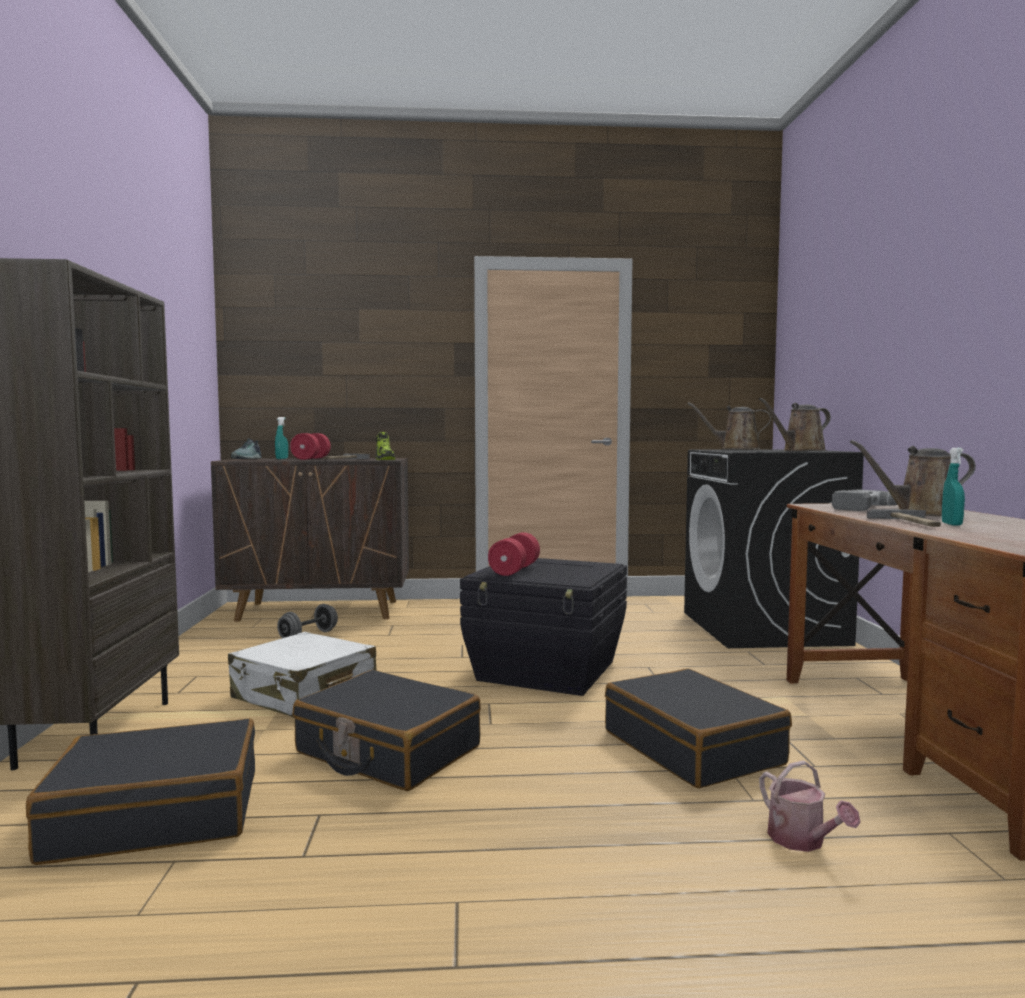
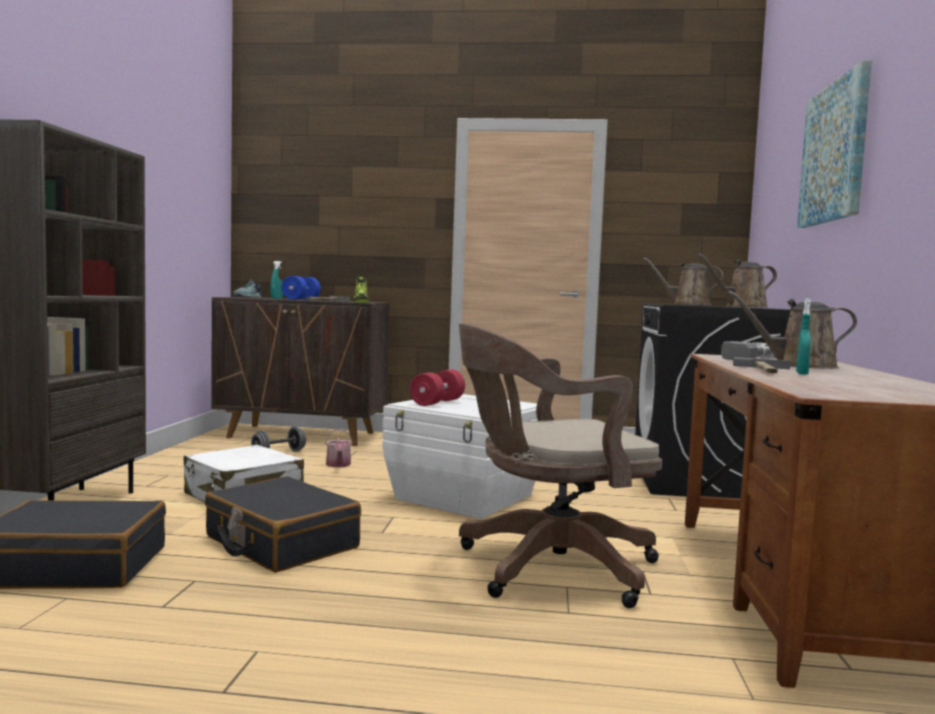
camera: 10 degrees right, 0 degrees up
red dumbbell [290,433,331,460] -> blue dumbbell [281,276,321,299]
black storage box [460,558,627,696] -> white storage box [382,394,538,519]
black suitcase [605,668,792,788] -> brown office chair [459,323,662,608]
watering can [759,760,861,852] -> watering can moved to [325,429,353,467]
none -> picture [797,60,872,228]

